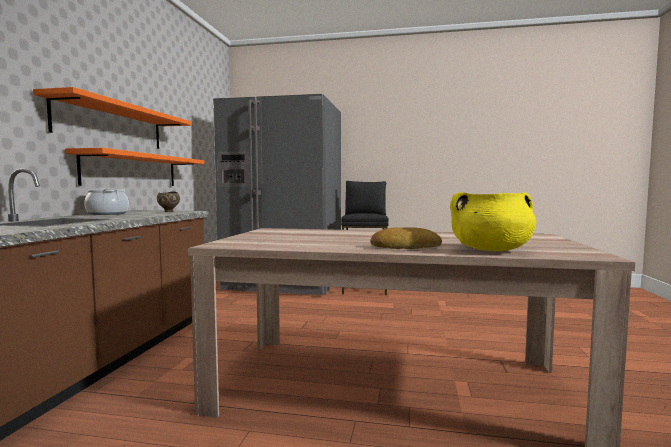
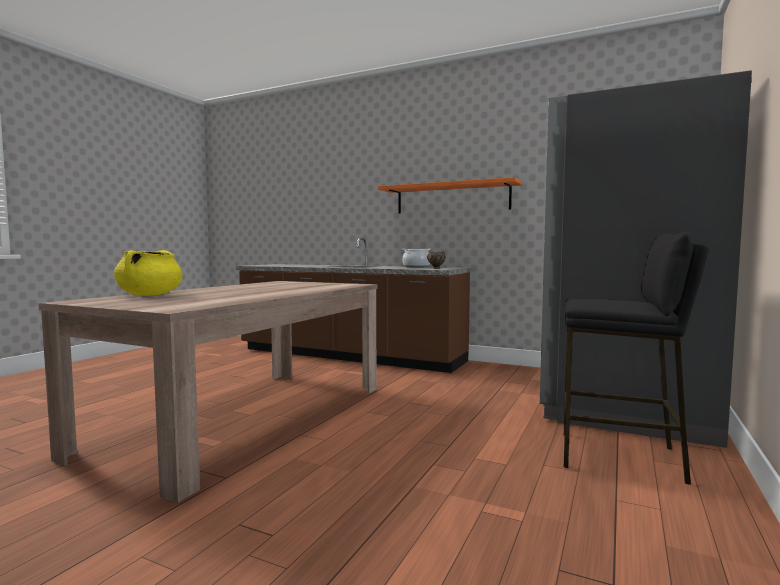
camera: 105 degrees right, 0 degrees up
orange shelf [65,148,204,186] -> none
bread [370,227,442,249] -> none

